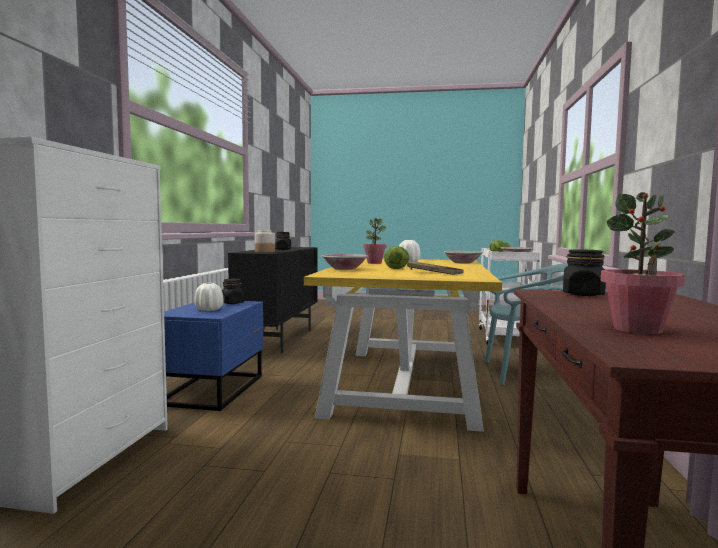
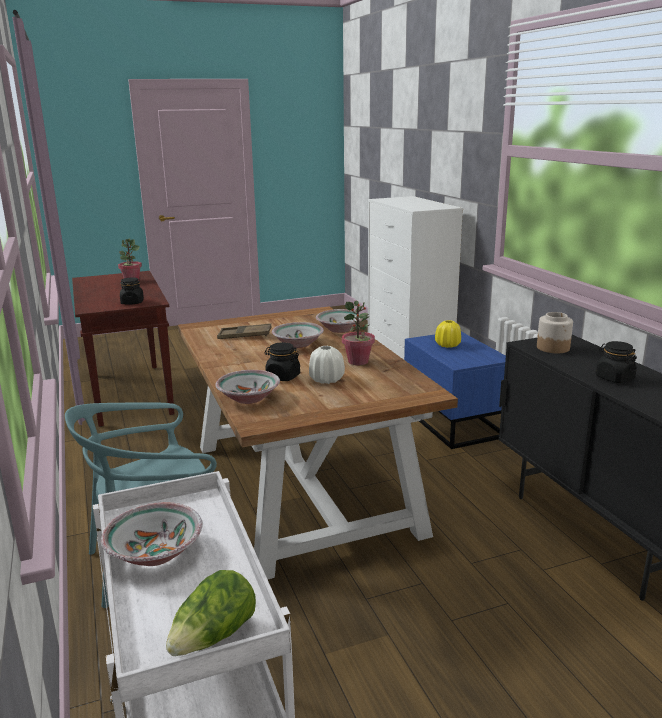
camera: 150 degrees right, 15 degrees up
white vase [194,283,224,311] -> yellow vase [435,320,461,348]
black jar [222,279,245,304] -> black jar moved to [265,342,300,381]
yellow dining table [304,258,502,432] -> brown dining table [178,306,458,579]
lettuce [384,246,409,269] -> bowl [272,322,324,348]

